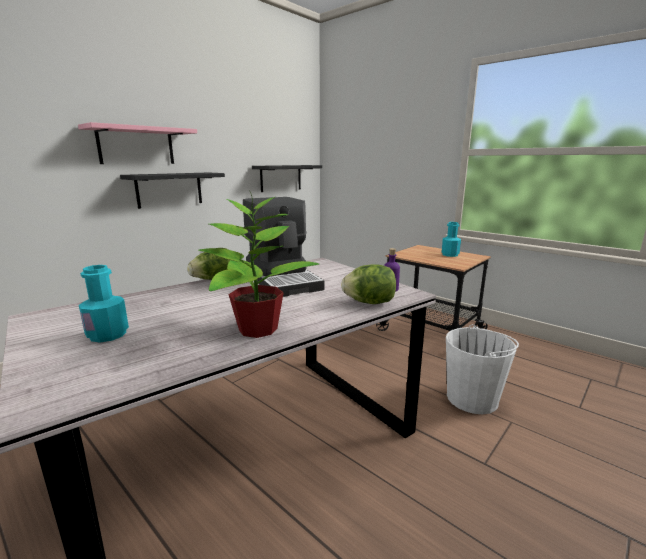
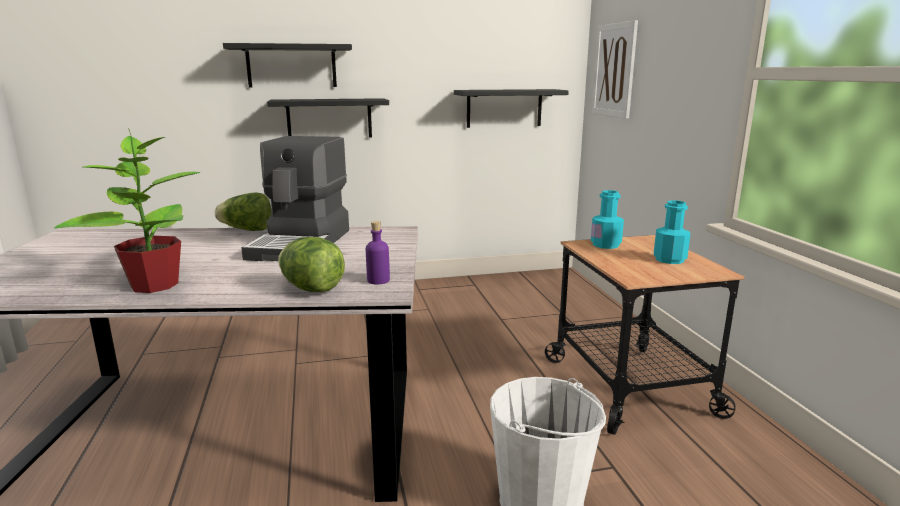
camera: 35 degrees right, 0 degrees up
pink shelf [78,122,197,164] -> black shelf [223,43,352,88]
turquoise bottle [79,265,129,342] -> turquoise bottle moved to [591,190,624,249]
none -> picture [592,20,638,119]

